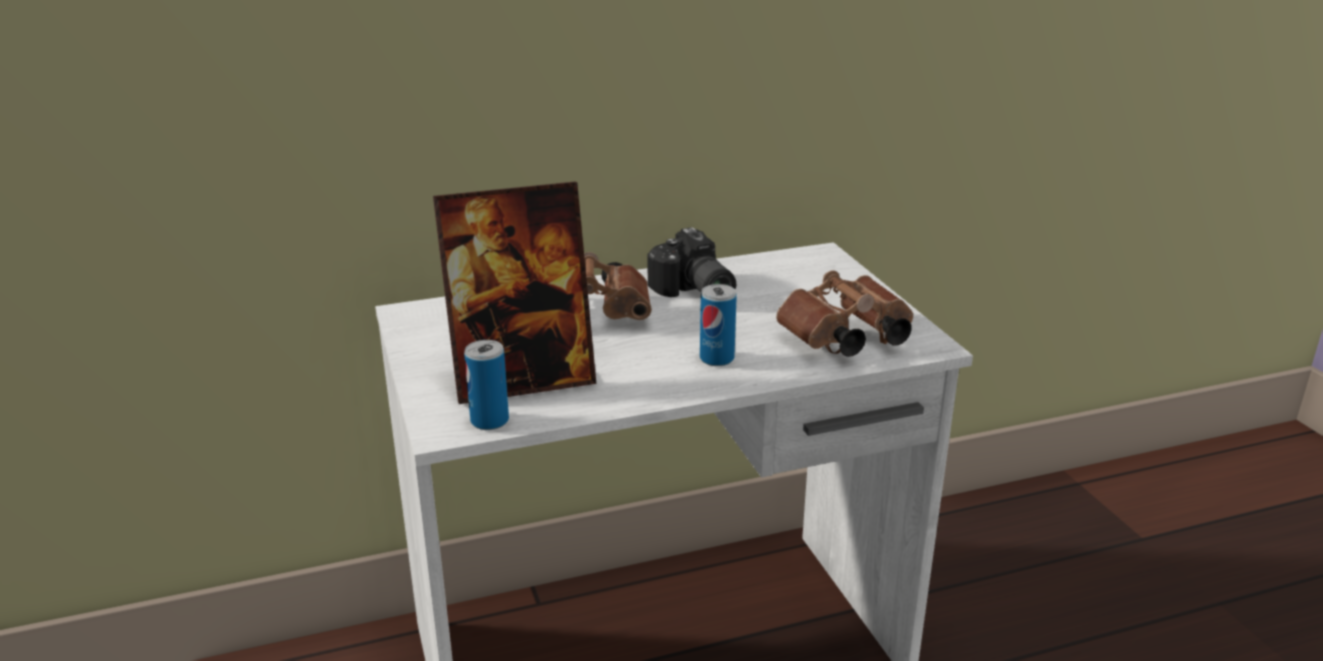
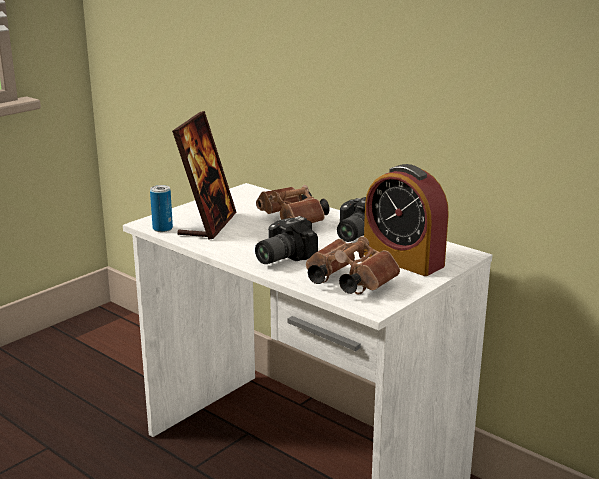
camera: 60 degrees right, 5 degrees down
picture frame [433,182,596,404] -> picture frame turned 120 degrees counterclockwise [172,111,236,240]
can [700,284,737,366] -> camera [255,216,318,264]
none -> alarm clock [364,164,449,276]

